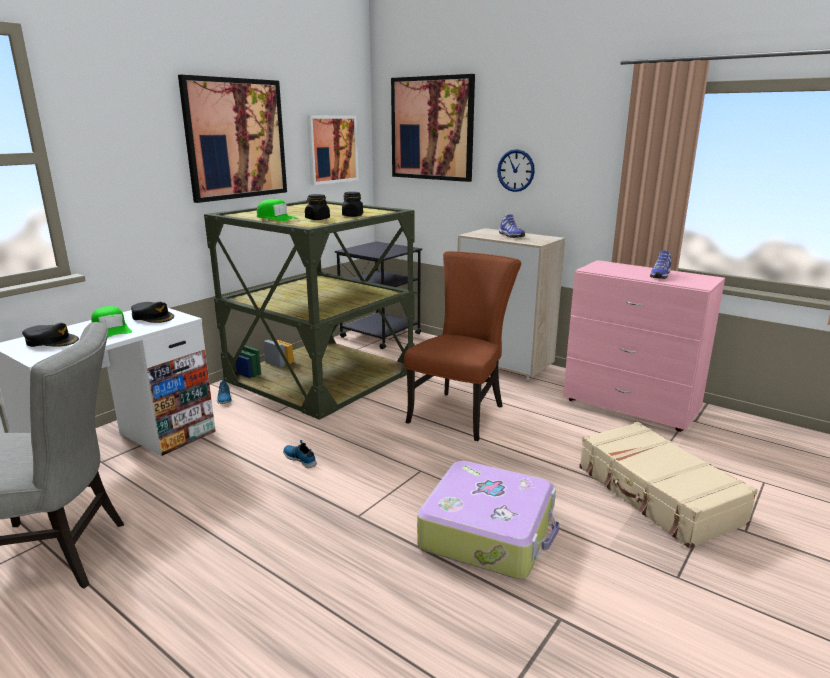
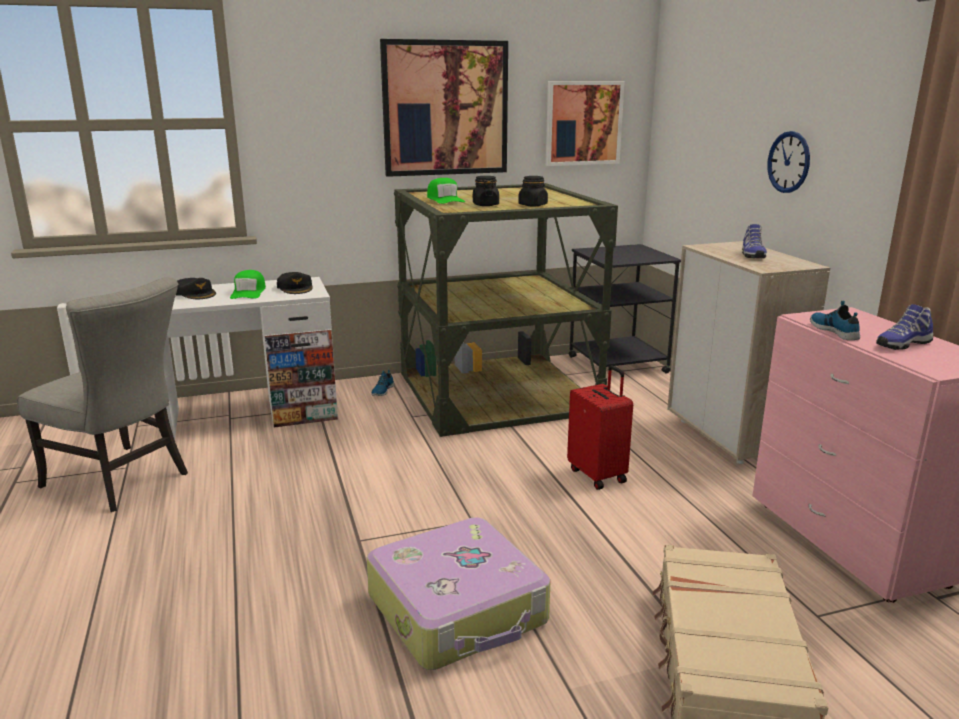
camera: 35 degrees right, 0 degrees up
shoe [283,440,317,468] -> shoe moved to [810,300,860,340]
picture [391,74,475,182] -> none
brown chair [404,251,521,441] -> red suitcase [567,365,633,490]

